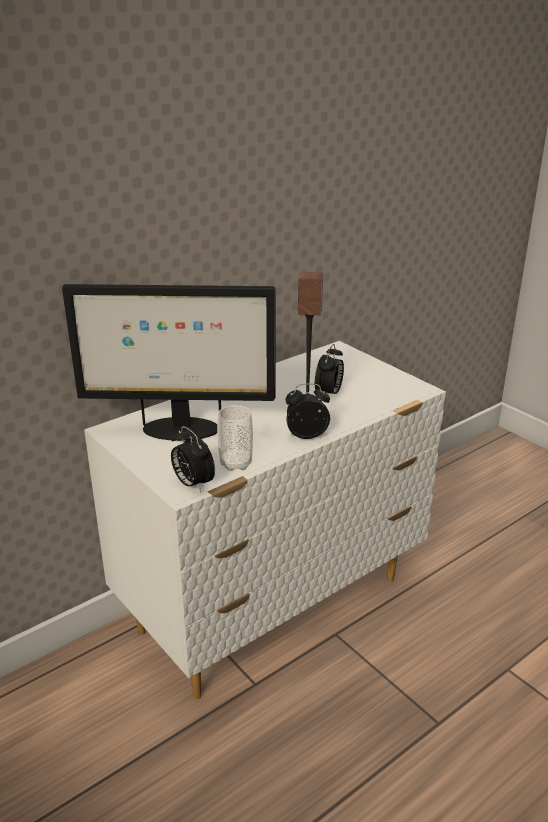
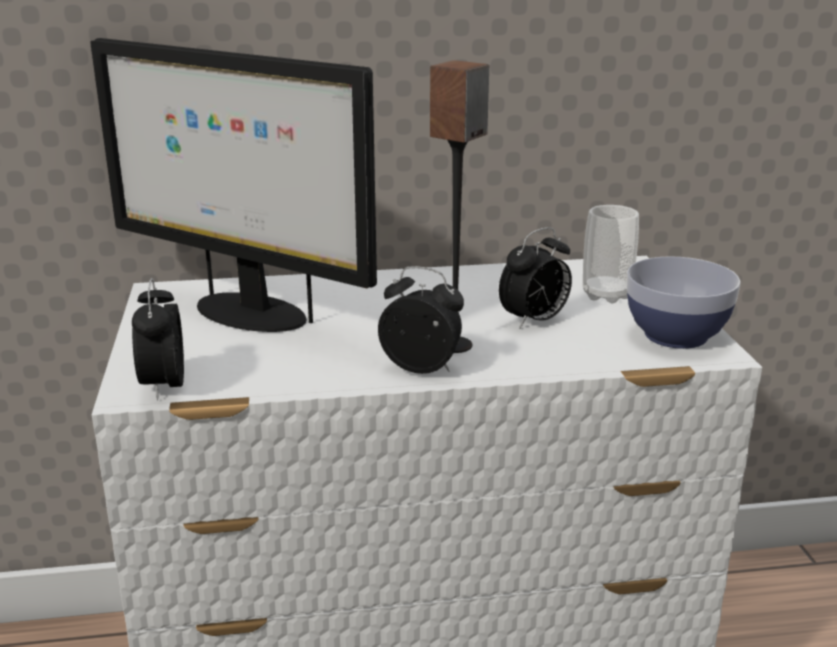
camera: 30 degrees right, 5 degrees down
cup [217,405,253,471] -> cup moved to [583,205,639,303]
none -> bowl [627,256,740,349]

